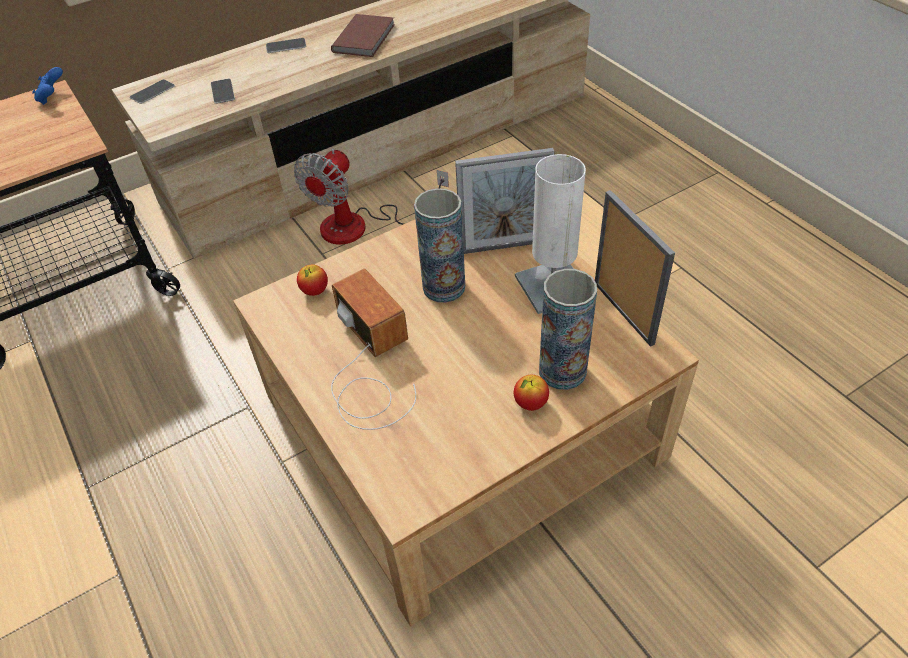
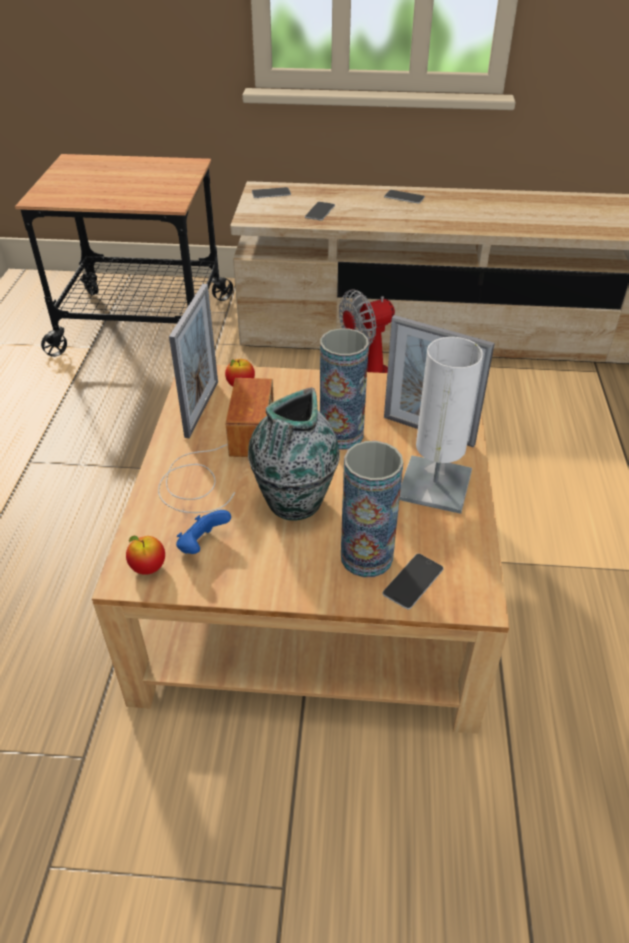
camera: 35 degrees right, 5 degrees down
blue game controller [32,67,63,105] -> blue game controller moved to [176,510,231,554]
brown book [331,14,395,57] -> none
apple [514,375,549,411] -> apple moved to [126,536,165,575]
picture frame [595,190,675,347] -> picture frame moved to [169,284,218,438]
none -> vase [248,387,340,521]
none -> phone [382,554,444,610]

